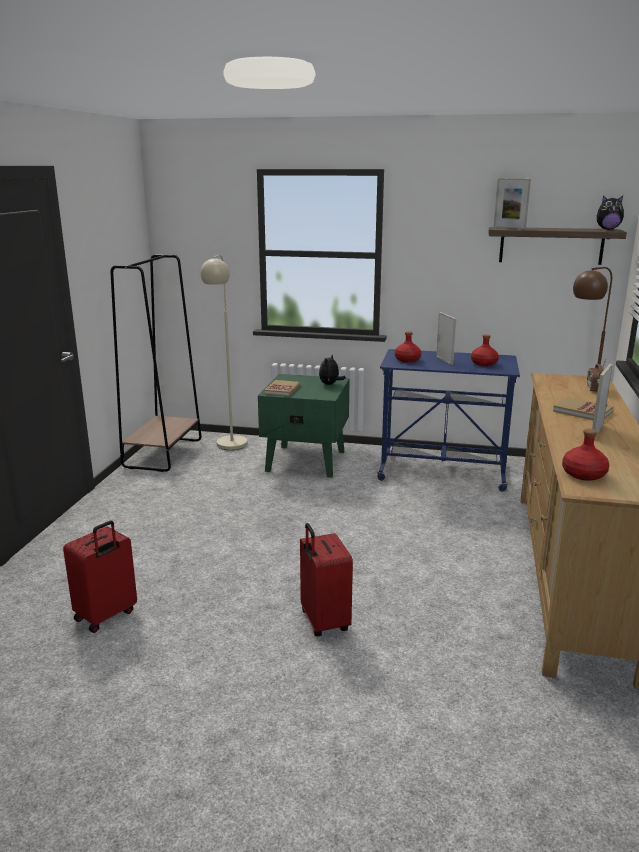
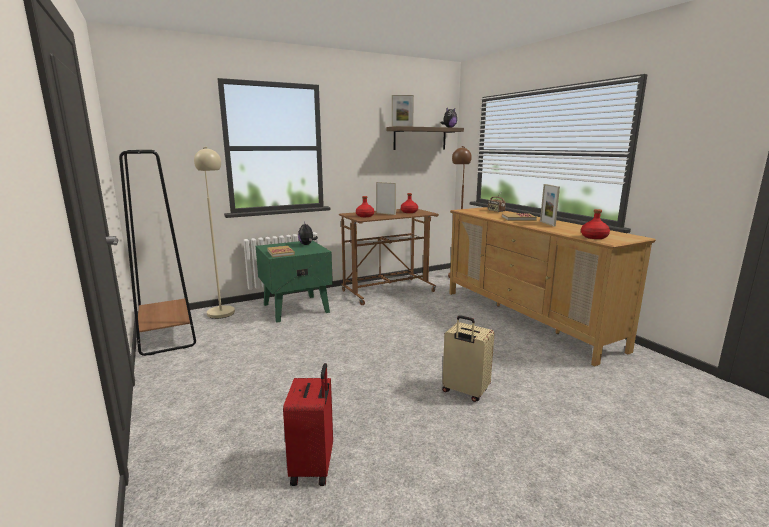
camera: 40 degrees left, 5 degrees down
red suitcase [300,523,353,636] -> beige suitcase [442,315,495,402]
blue desk [377,349,520,492] -> brown desk [339,209,439,305]

